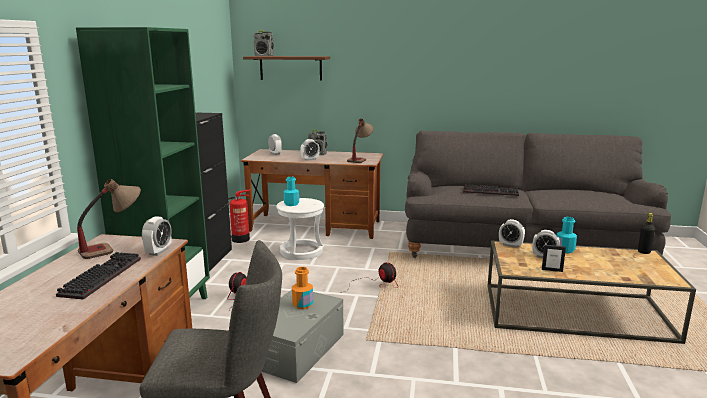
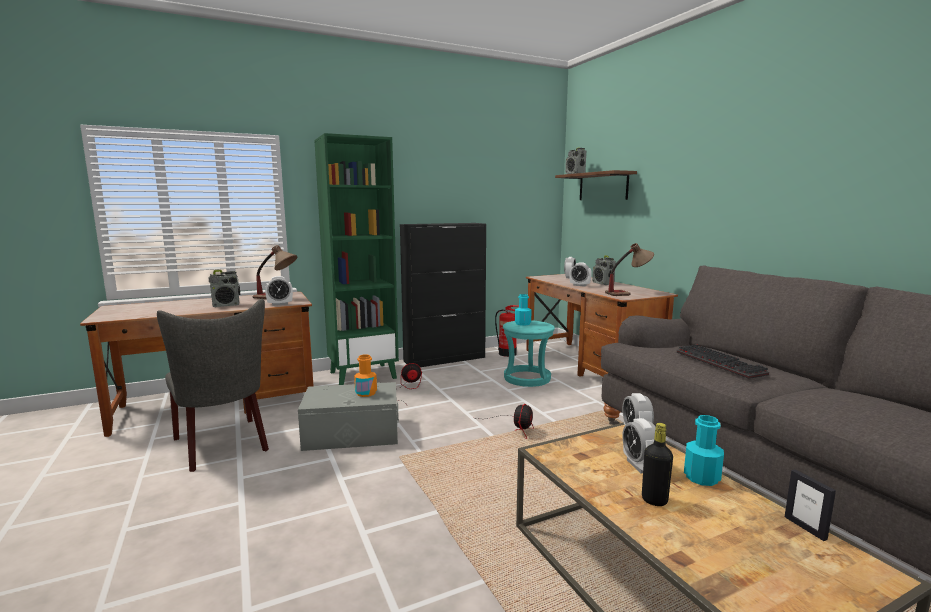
camera: 55 degrees right, 5 degrees down
keyboard [56,252,141,300] -> radio [209,270,240,307]
white stool [276,198,324,260] -> turquoise stool [503,320,555,387]
picture frame [542,245,566,272] -> picture frame moved to [785,469,836,541]
black bottle [638,213,655,254] -> black bottle moved to [642,423,673,506]

